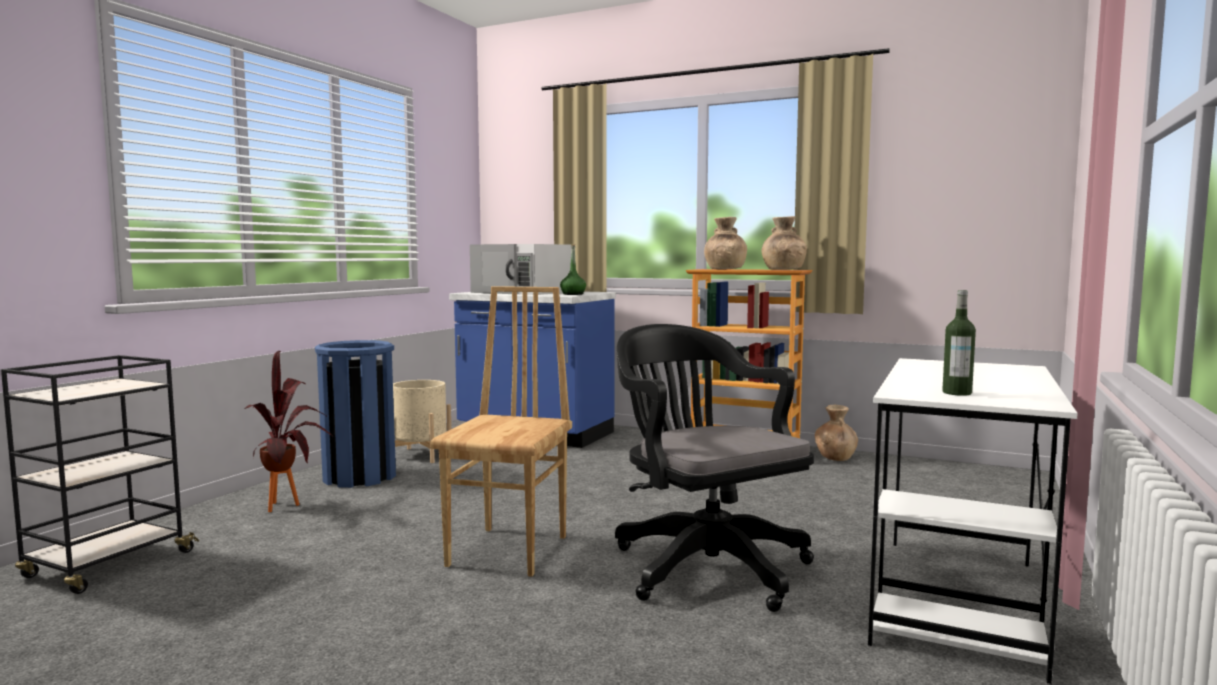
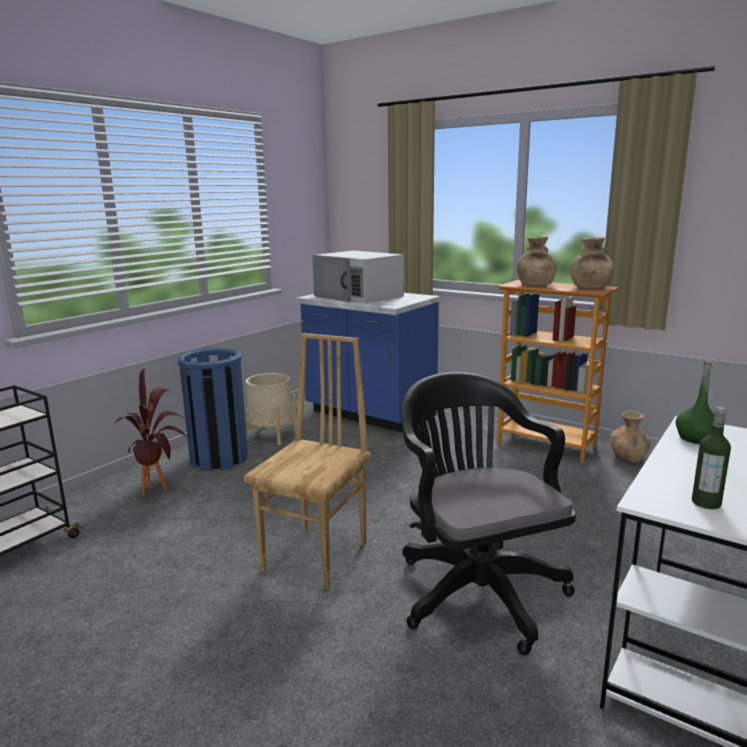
camera: 10 degrees right, 10 degrees up
green bottle [560,244,586,295] -> green bottle moved to [675,360,715,444]

